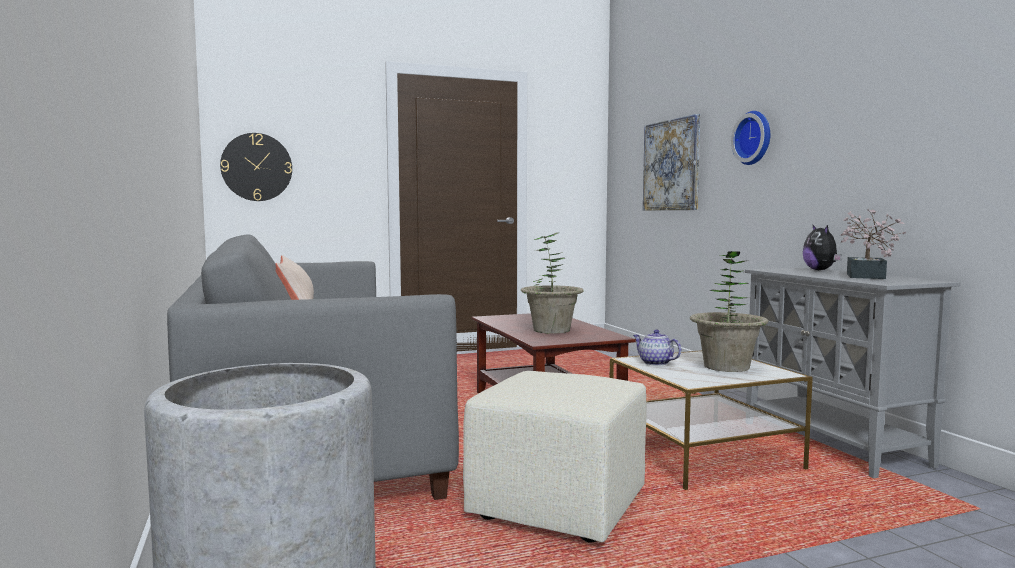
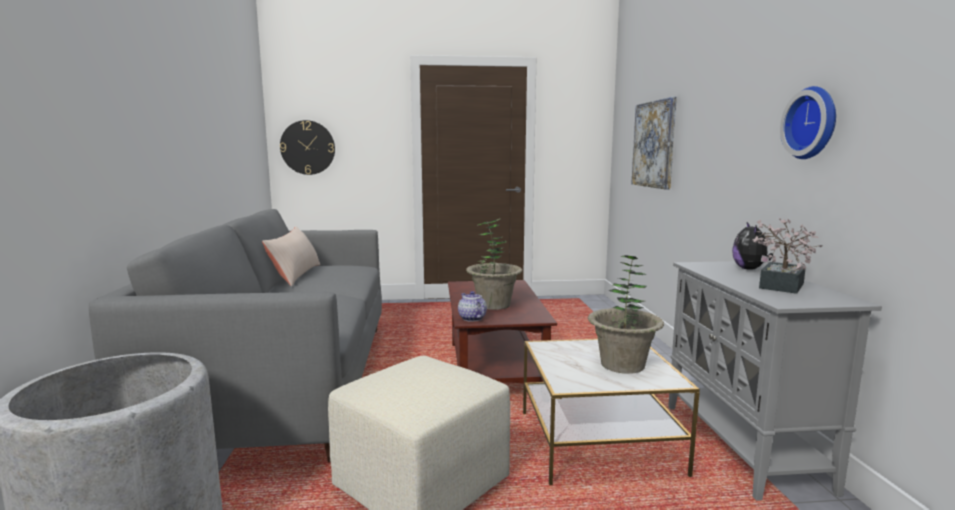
camera: 15 degrees right, 5 degrees up
teapot [633,330,681,366] -> teapot moved to [458,291,487,321]
wall clock [731,111,770,165] -> wall clock moved to [780,86,836,159]

